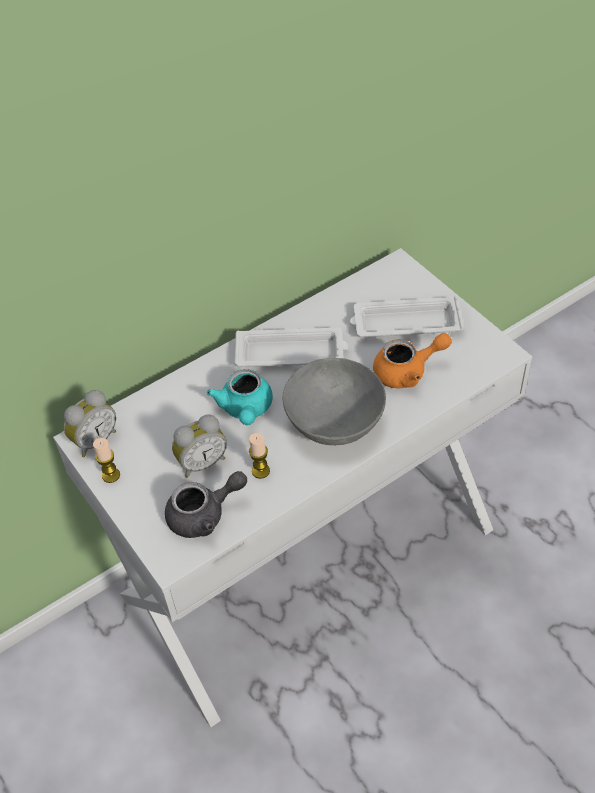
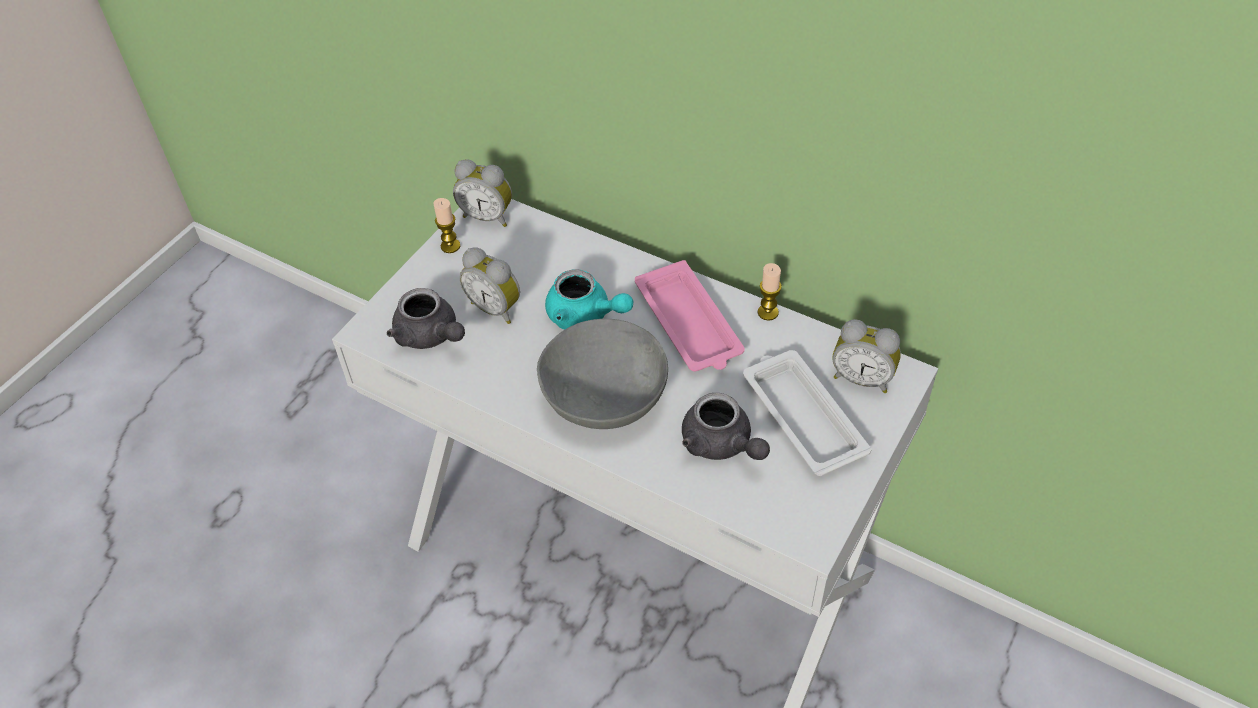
camera: 65 degrees right, 0 degrees up
turquoise teapot [207,369,273,425] -> turquoise teapot turned 120 degrees counterclockwise [545,270,633,330]
white tray [234,328,348,367] -> pink tray [635,260,745,372]
candle [249,433,270,479] -> candle moved to [758,263,782,321]
orange teapot [373,333,452,389] -> grey teapot [682,393,770,460]
none -> alarm clock [833,319,901,393]

